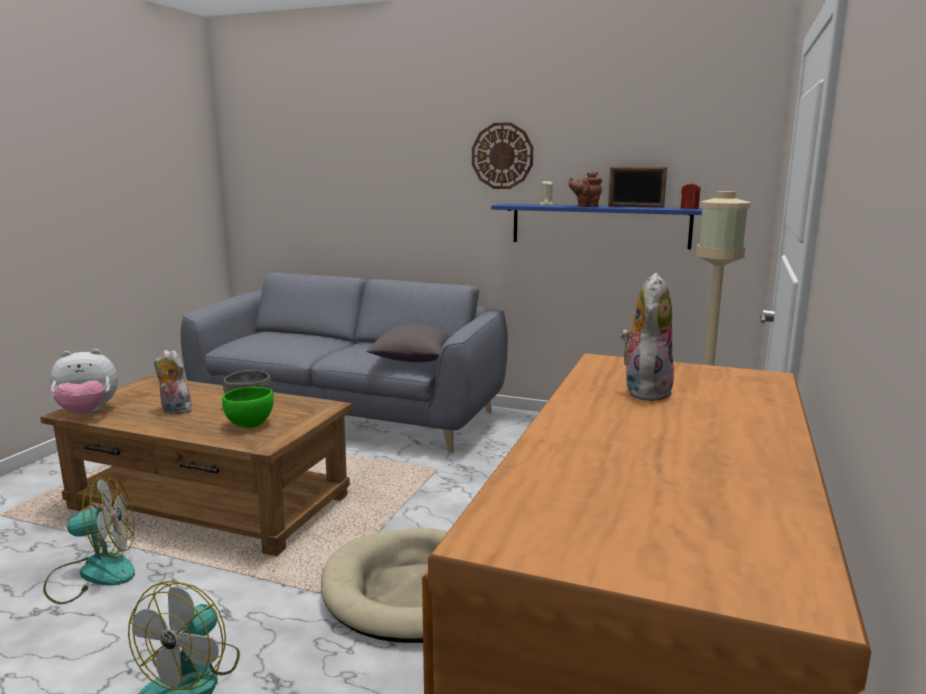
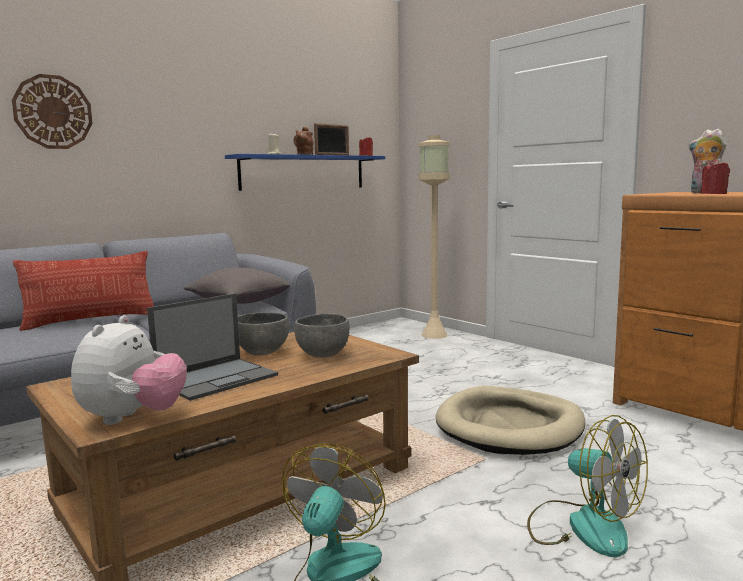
camera: 60 degrees left, 5 degrees down
plush toy [154,350,192,414] -> laptop [147,293,278,401]
green bowl [222,387,274,428] -> grey bowl [294,313,350,358]
wall clock [472,122,533,189] -> wall clock moved to [12,74,93,149]
none -> pillow [13,251,154,331]
none -> red candle [700,160,730,194]

